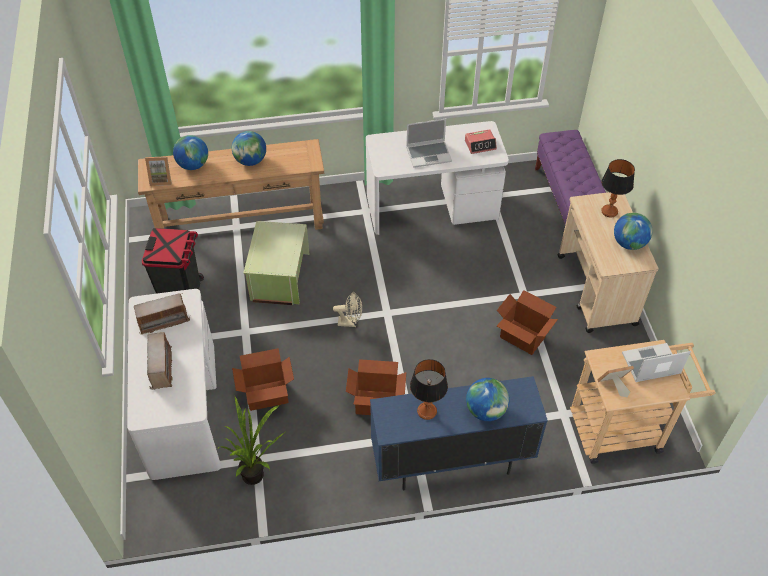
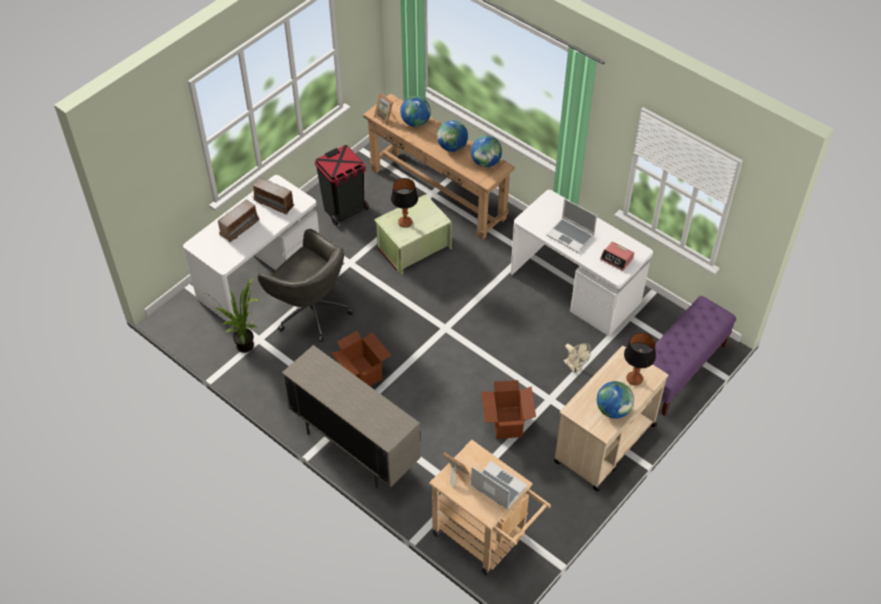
camera: 50 degrees right, 0 degrees up
cardboard box [232,348,294,411] -> grey office chair [258,229,354,343]
beige fan [333,292,362,327] -> beige fan moved to [564,343,591,373]
blue cabinet [370,376,548,491] -> beige cabinet [282,345,421,488]
table lamp [410,359,448,420] -> table lamp moved to [391,178,418,228]
globe [466,378,510,421] -> globe moved to [471,136,502,167]

